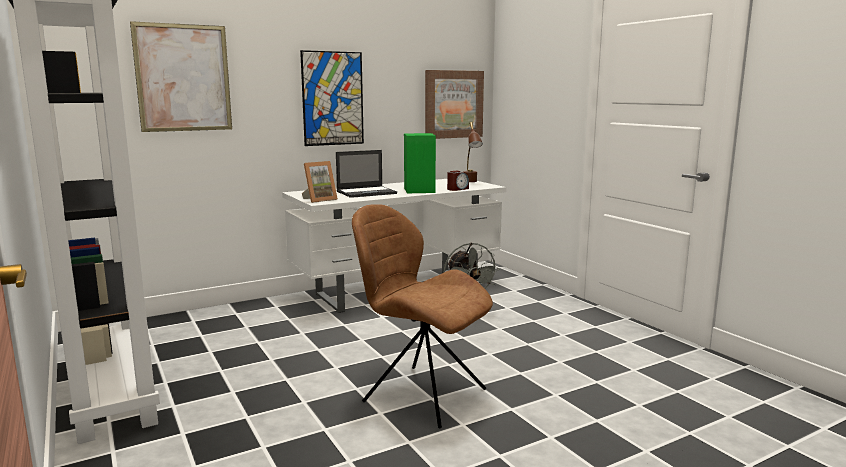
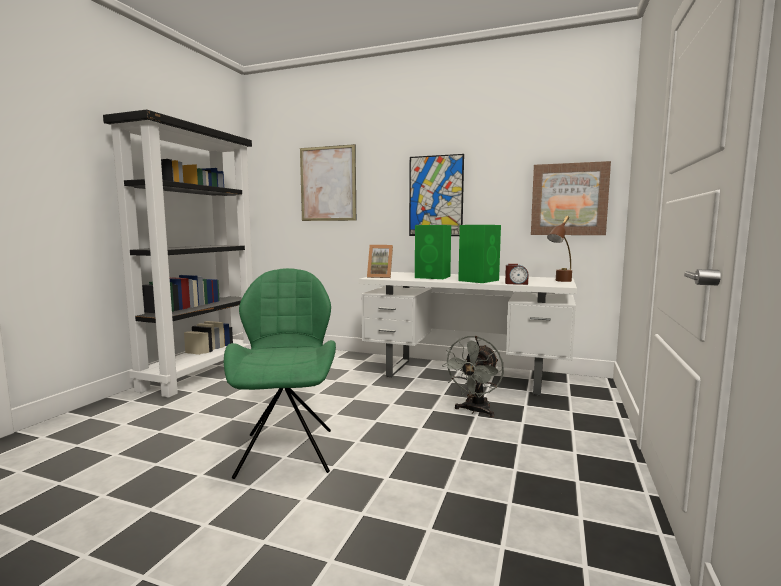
camera: 50 degrees right, 5 degrees down
laptop [336,150,397,198] -> green speaker [415,225,451,279]
brown chair [352,204,493,429] -> green chair [224,268,336,479]

